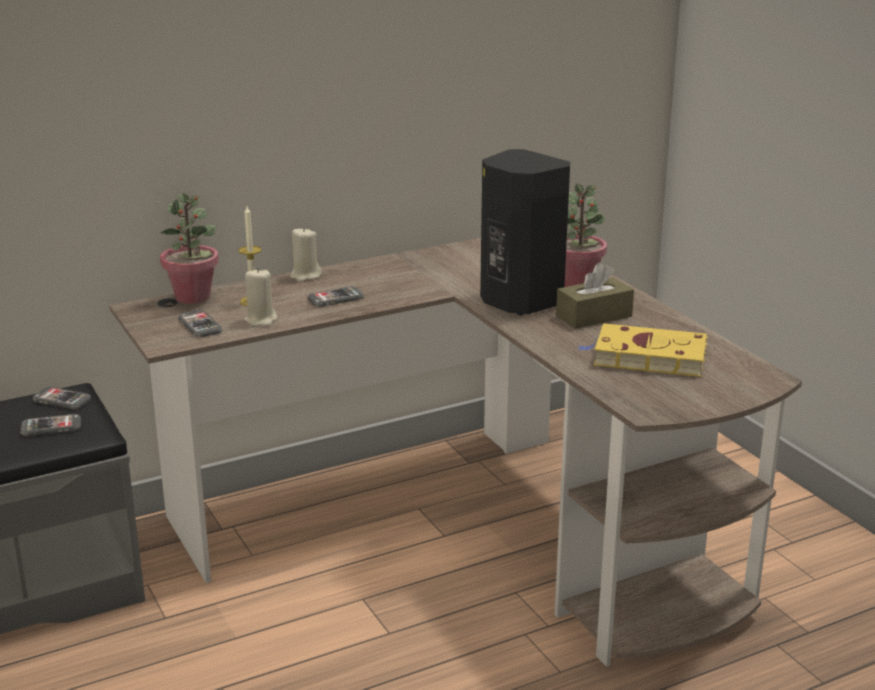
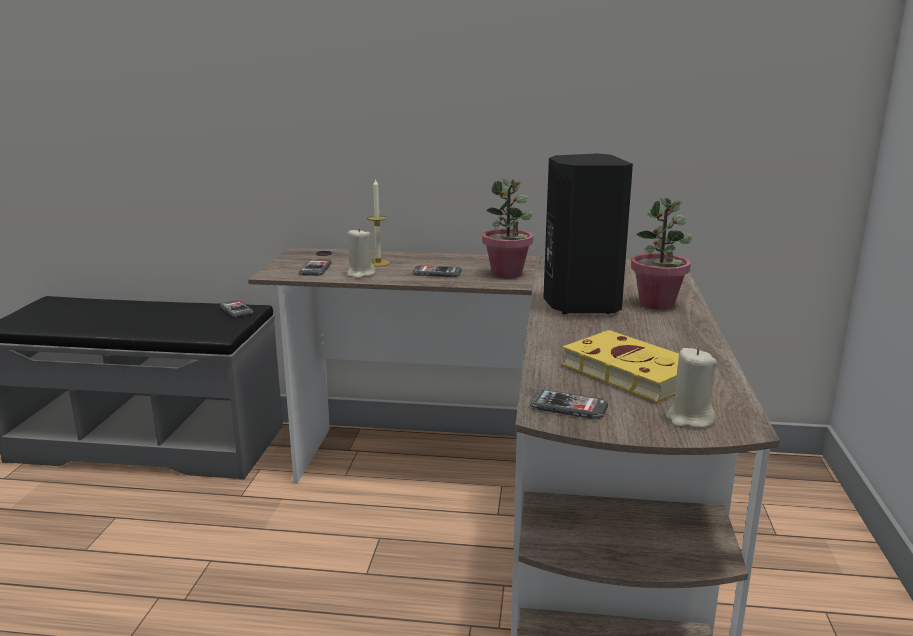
camera: 35 degrees right, 5 degrees down
phone [20,414,81,436] -> phone moved to [529,389,608,419]
potted plant [160,193,219,304] -> potted plant moved to [482,178,533,278]
beige candle [290,227,322,282] -> beige candle moved to [666,348,717,428]
brown tissue box [556,262,634,329] -> none

